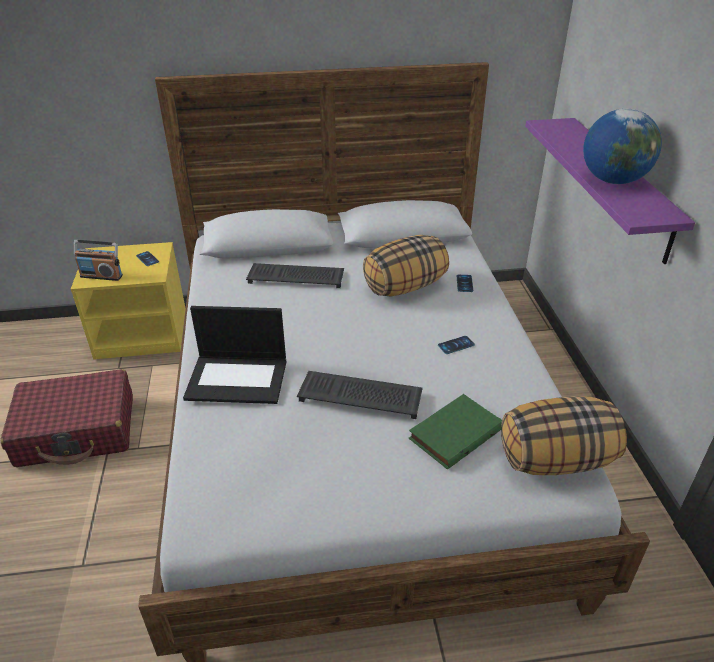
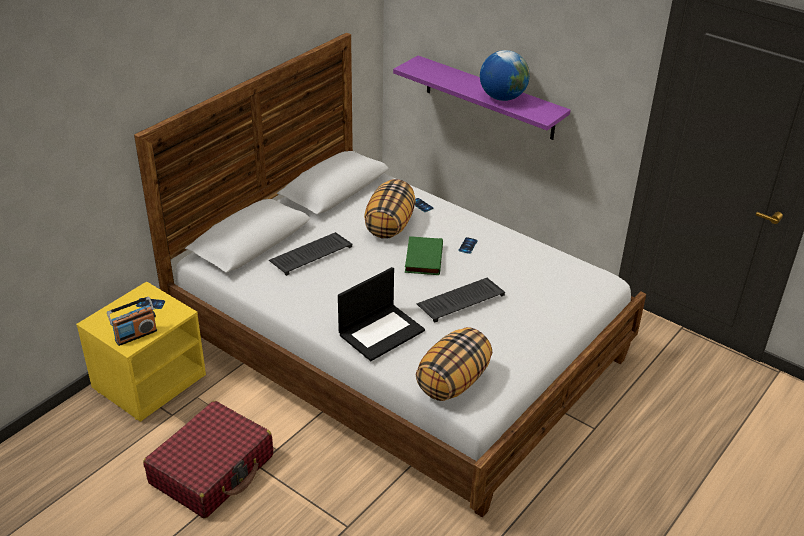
camera: 45 degrees left, 0 degrees up
green book [409,394,502,469] -> green book moved to [405,236,443,275]
pillow [501,396,627,475] -> pillow moved to [416,327,492,401]

